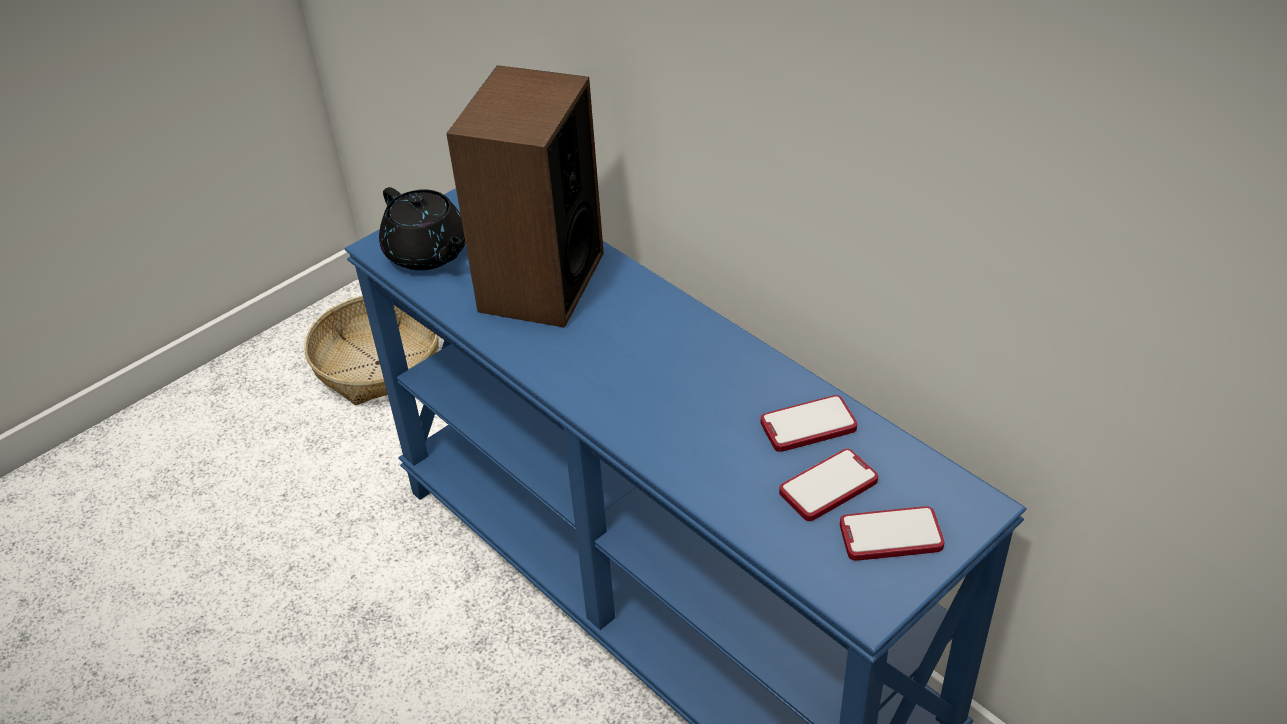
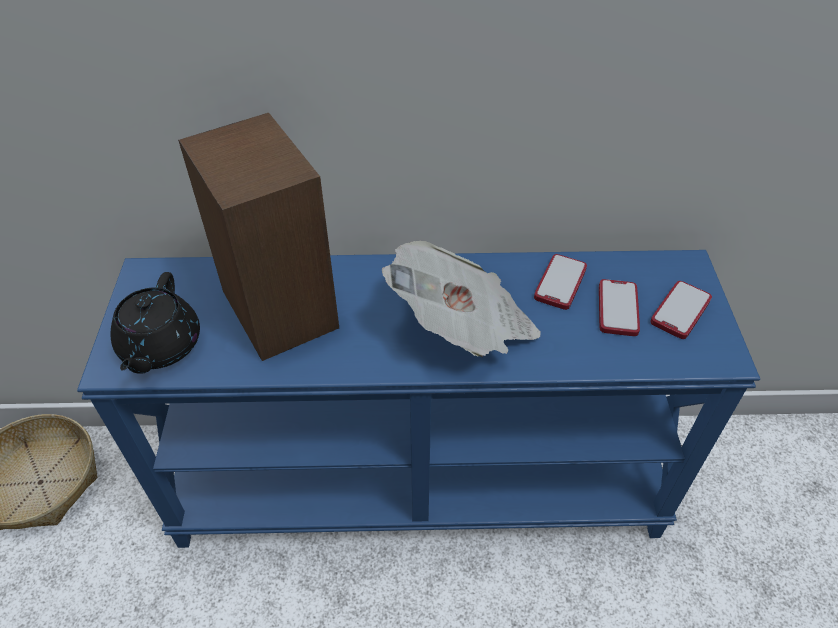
camera: 50 degrees left, 5 degrees up
black teapot [379,187,465,270] -> black teapot turned 90 degrees clockwise [111,272,200,374]
none -> newspaper [382,241,541,357]

